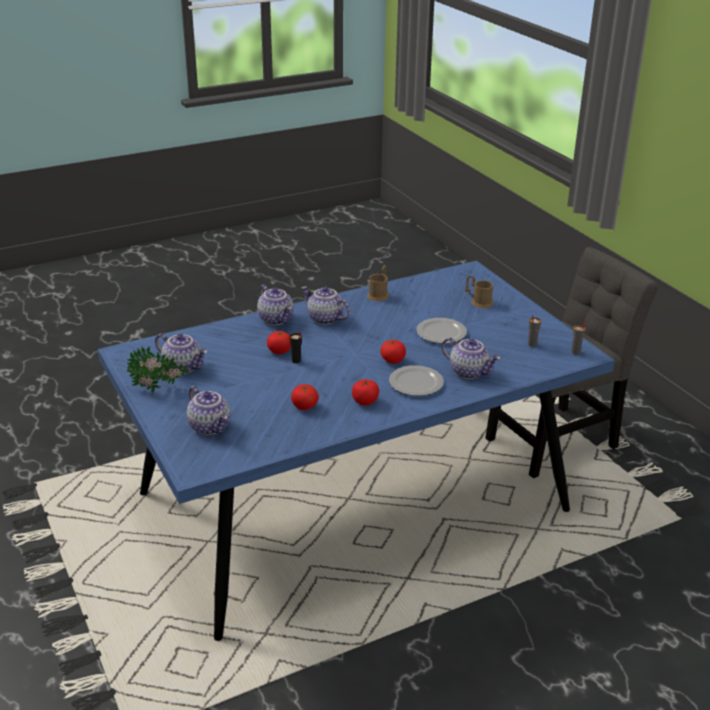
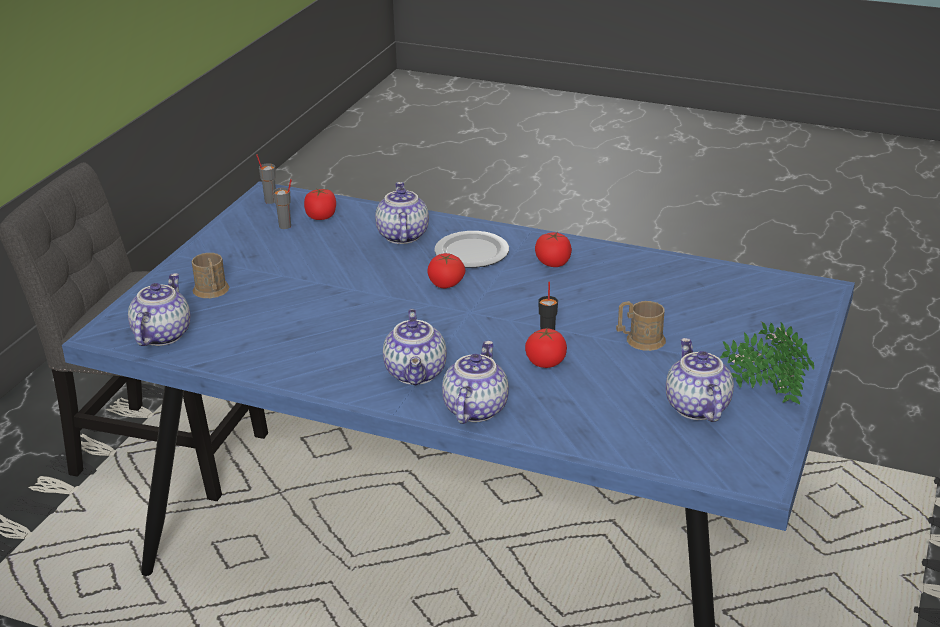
camera: 130 degrees left, 0 degrees up
teapot [187,386,230,435] -> teapot moved to [128,273,190,346]
tomato [291,384,319,410] -> tomato moved to [304,189,336,220]
brown mug [367,265,389,301] -> brown mug moved to [616,301,666,351]
plate [416,318,467,344] -> none

